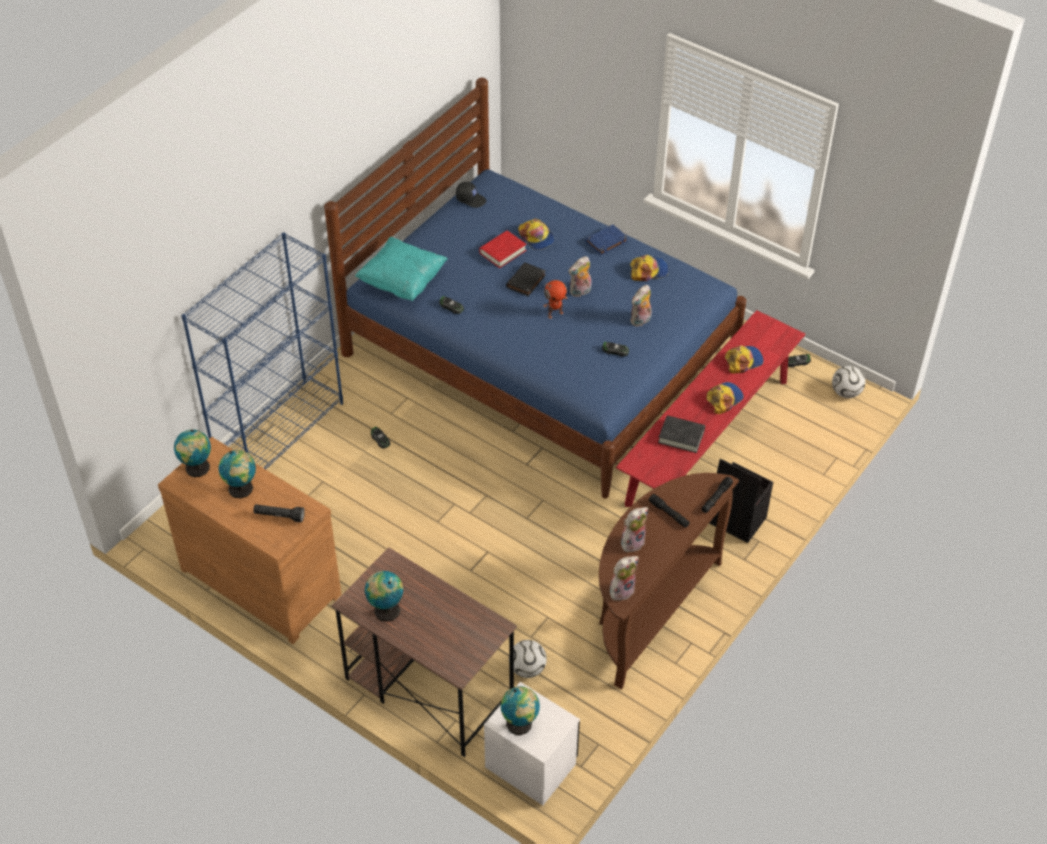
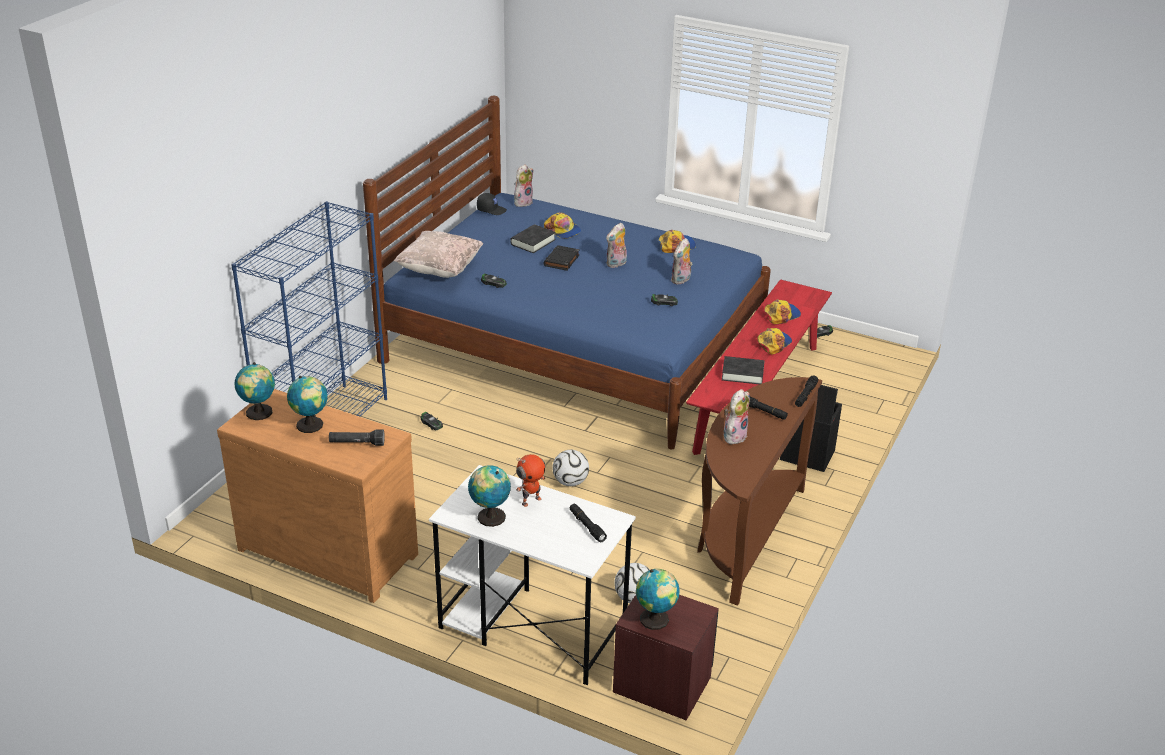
camera: 10 degrees left, 15 degrees down
brown desk [332,547,517,757] -> white desk [429,465,636,685]
turquoise pillow [355,237,448,301] -> beige pillow [394,231,483,278]
red book [479,230,527,268] -> black book [510,224,556,253]
white nightstand [484,682,580,805] -> brown nightstand [613,595,719,720]
toy robot [543,280,567,319] -> toy robot moved to [516,454,546,507]
blue book [585,225,628,256] -> none
plush toy [610,556,639,601] -> plush toy moved to [514,164,533,207]
football [832,365,865,398] -> football moved to [552,450,589,486]
none -> black flashlight [570,504,607,542]

